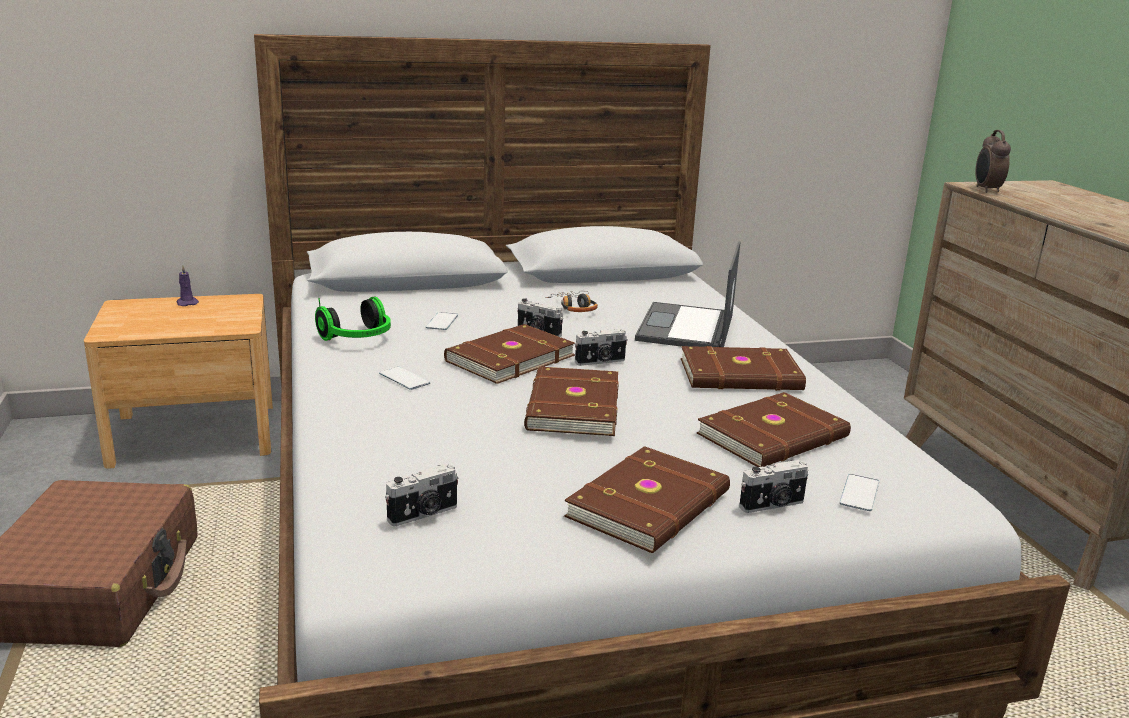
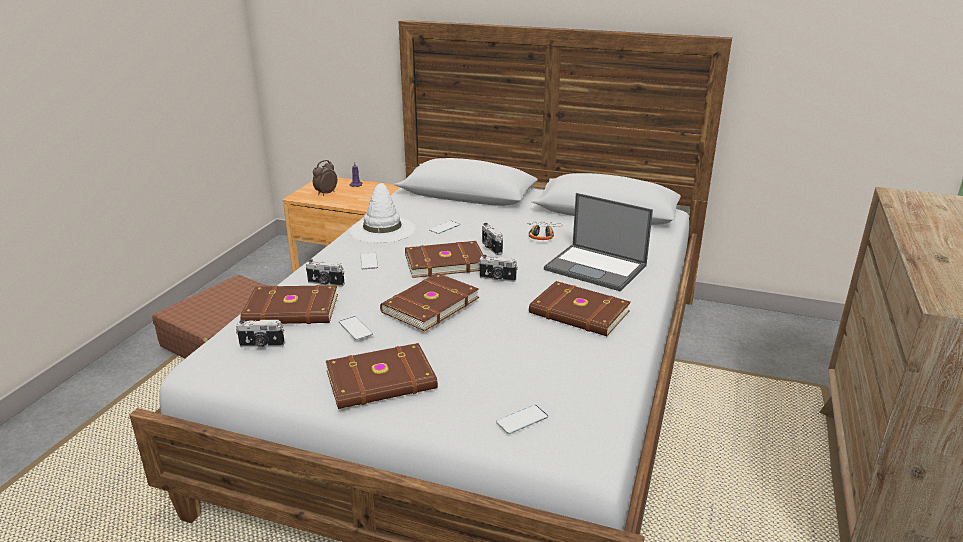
camera: 35 degrees right, 5 degrees up
headphones [315,297,391,341] -> white hat [350,183,415,243]
laptop [635,241,740,347] -> laptop turned 105 degrees counterclockwise [544,193,653,292]
brown book [697,392,851,467] -> brown book moved to [240,285,338,324]
camera [739,460,808,513] -> camera moved to [306,259,345,287]
alarm clock [975,130,1011,193] -> alarm clock moved to [313,160,337,196]
none -> phone [339,316,373,340]

